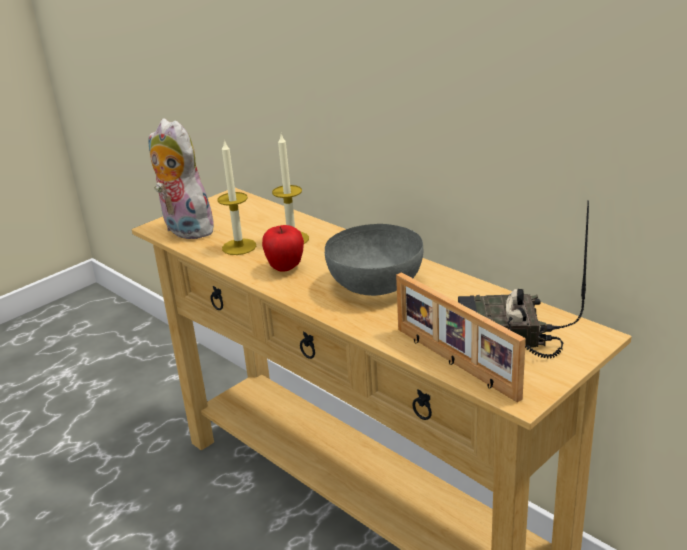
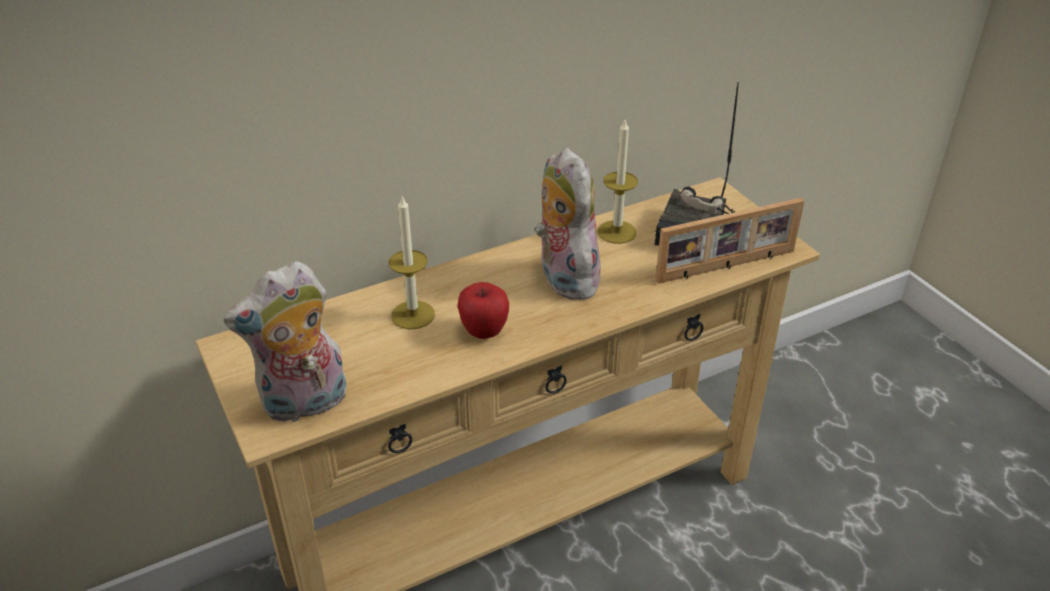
camera: 75 degrees left, 10 degrees up
candle [217,140,256,255] -> candle moved to [597,120,638,244]
grey bowl [325,224,423,296] -> plush toy [534,147,601,300]

